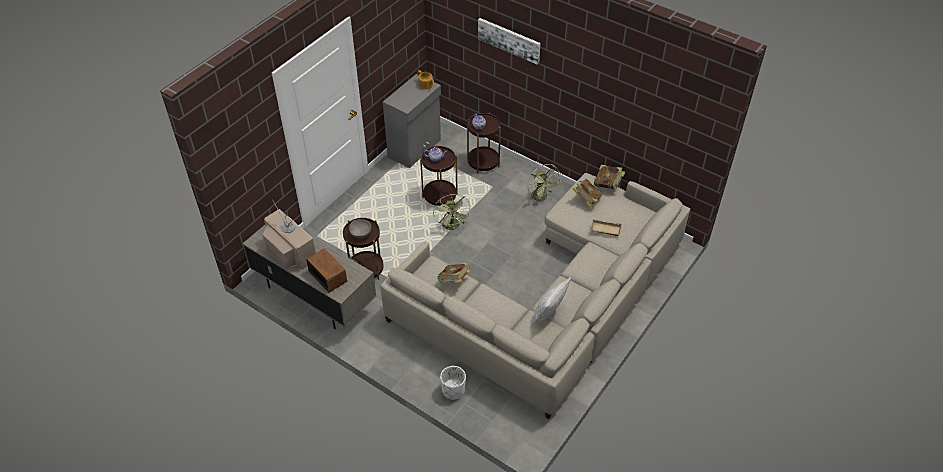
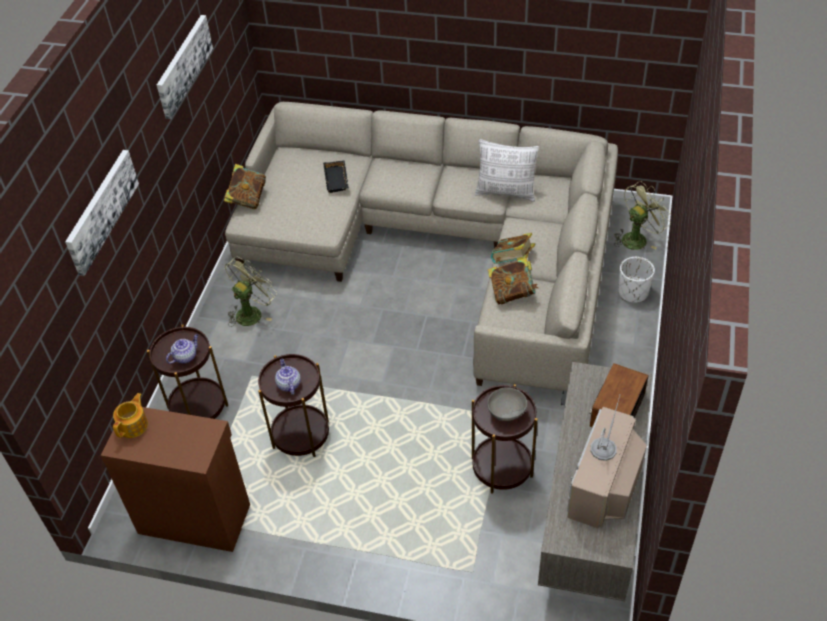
camera: 110 degrees left, 0 degrees up
grey cabinet [383,74,441,168] -> brown cabinet [101,407,250,552]
green fan [433,194,471,232] -> green fan moved to [614,181,671,250]
book [573,179,602,207] -> book moved to [491,233,535,264]
beige tray [590,219,622,236] -> black tray [323,160,349,193]
none -> picture [157,15,213,119]

